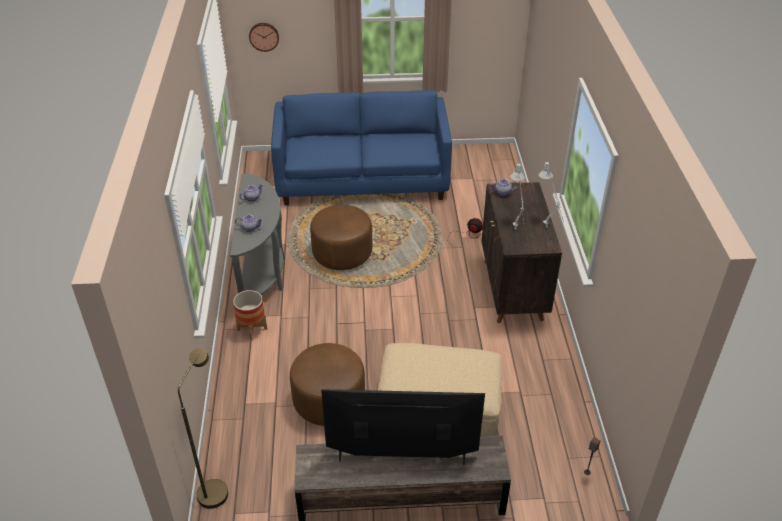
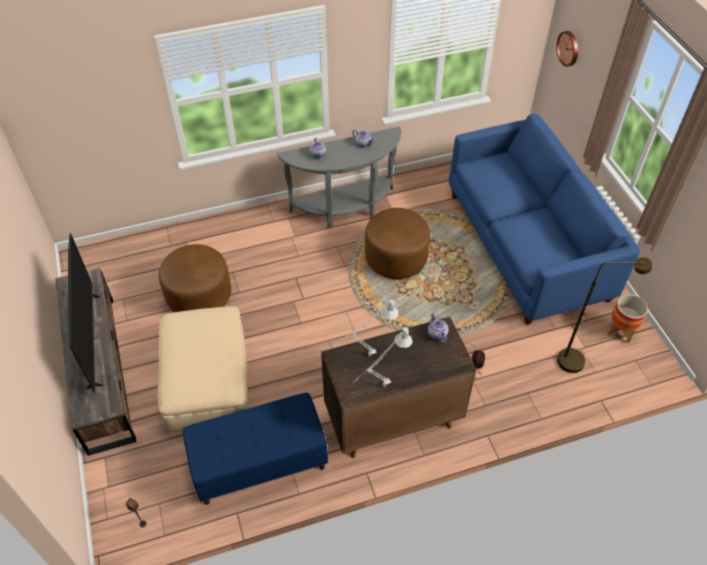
camera: 75 degrees right, 10 degrees up
brown floor lamp [178,348,228,509] -> brown floor lamp moved to [557,257,652,373]
planter [233,290,267,340] -> planter moved to [607,294,648,343]
none -> blue bench [183,393,328,505]

